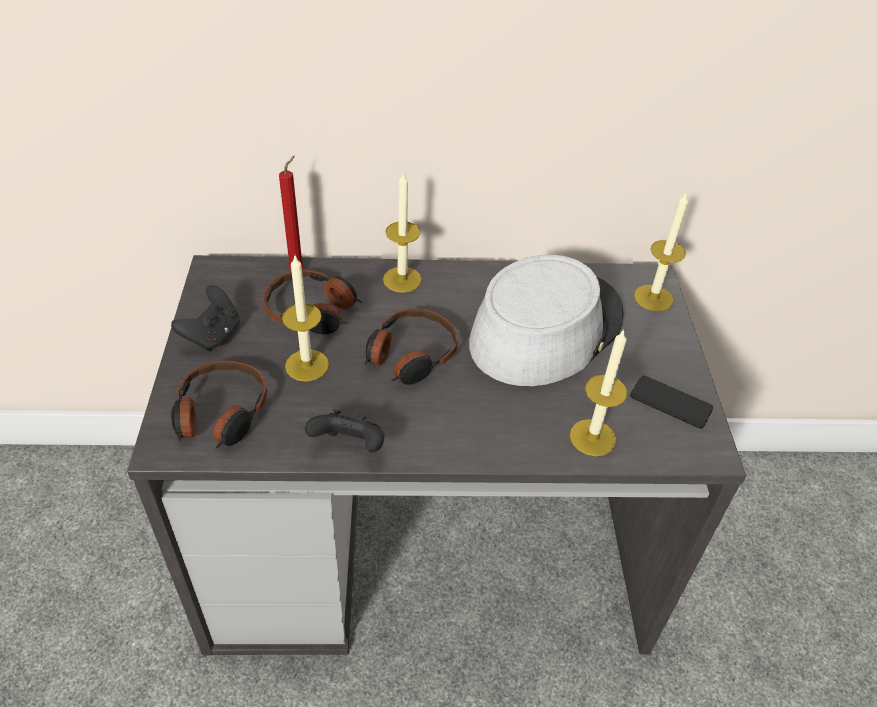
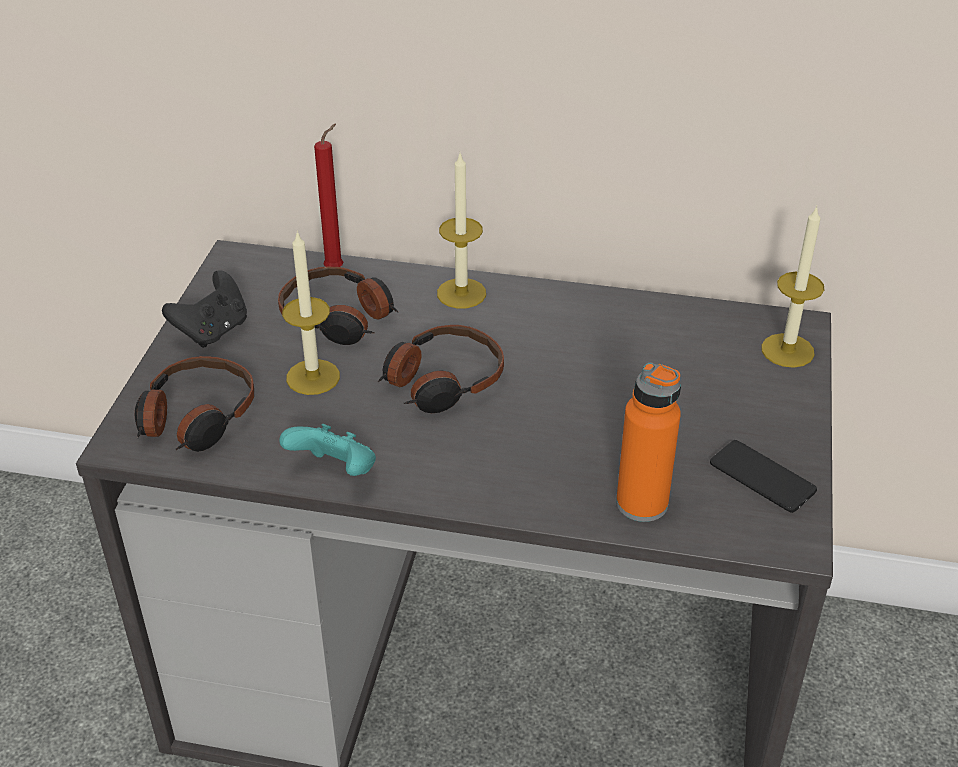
camera: 15 degrees right, 5 degrees down
black game controller [305,409,384,452] -> turquoise game controller [279,424,376,476]
grey hat [469,255,624,386] -> none
candle [570,329,627,456] -> orange bottle [616,362,681,522]

